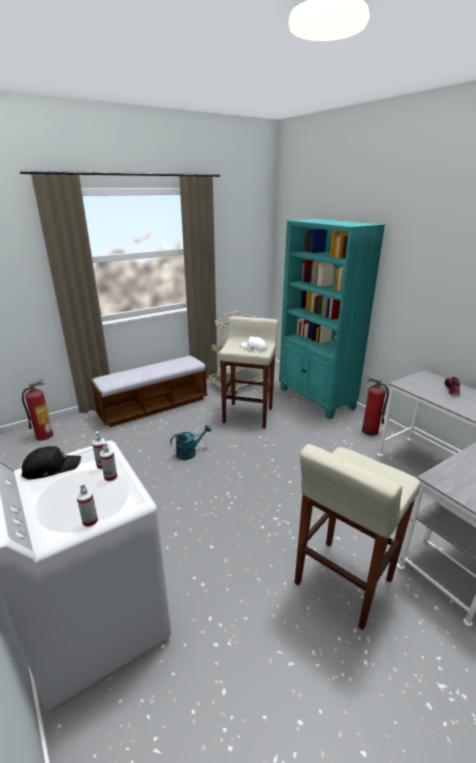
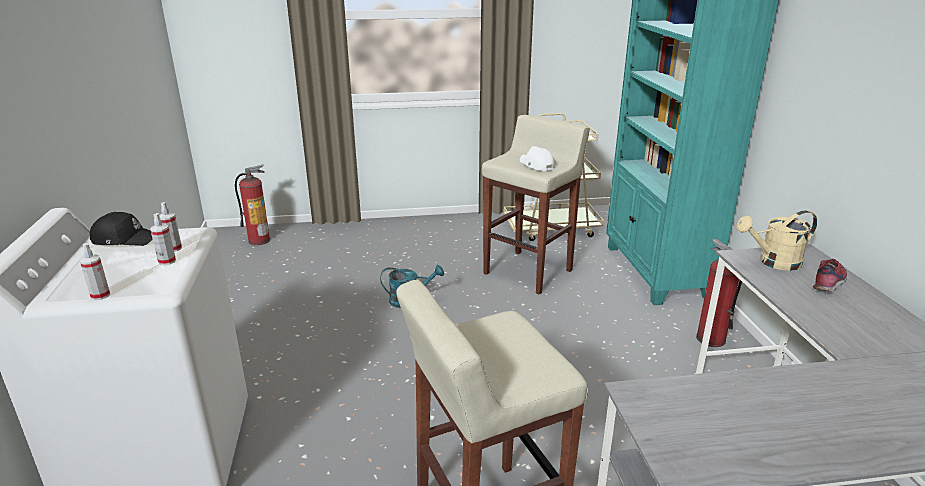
camera: 25 degrees right, 0 degrees up
bench [90,356,208,427] -> none
none -> beige watering can [736,210,817,271]

